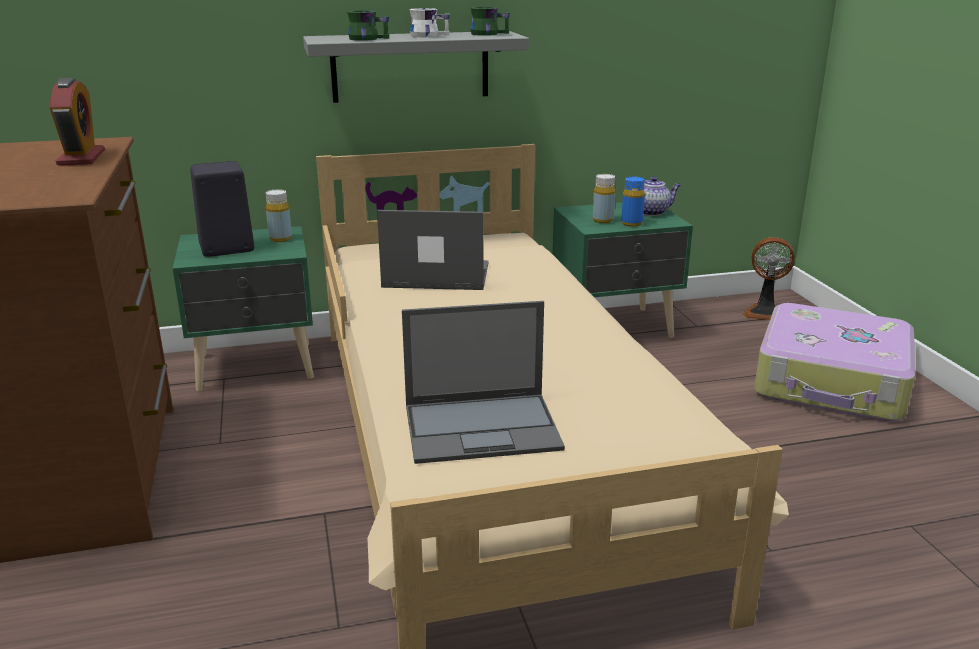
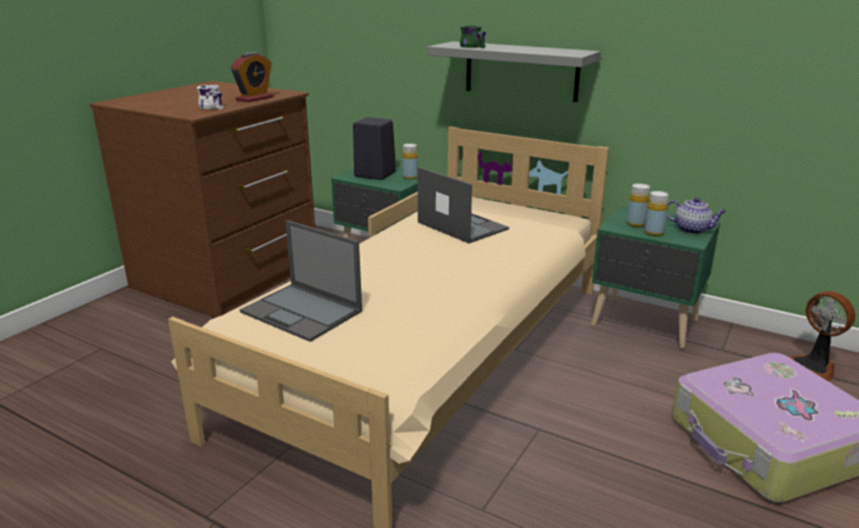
camera: 45 degrees right, 0 degrees up
white mug [409,8,450,37] -> white mug moved to [196,85,223,109]
green mug [470,7,510,36] -> none
blue bottle [621,177,645,227] -> yellow bottle [644,191,668,236]

